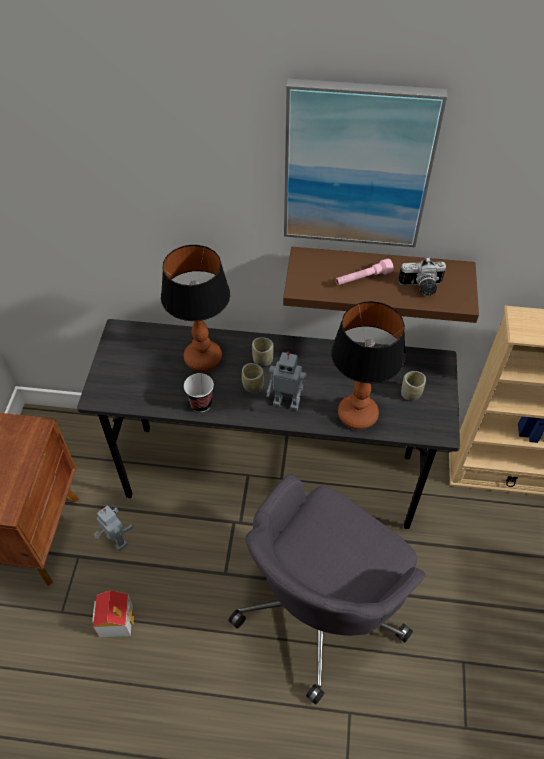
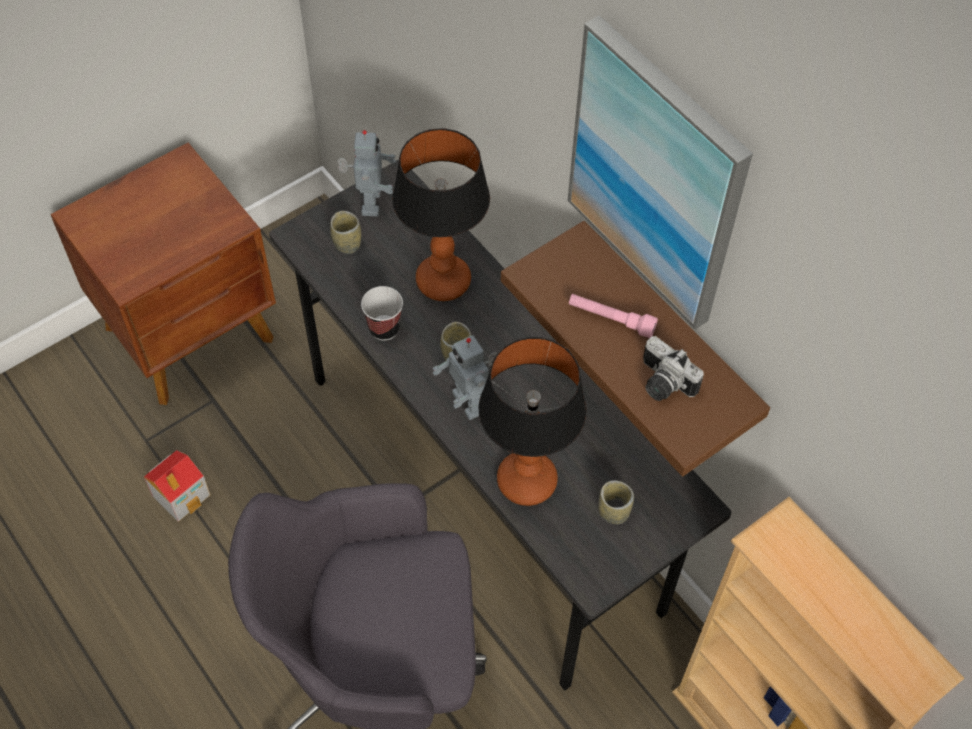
camera: 45 degrees right, 5 degrees up
toy robot [94,506,134,551] -> toy robot moved to [337,130,396,216]
cup [252,337,274,366] -> cup moved to [330,211,361,254]

